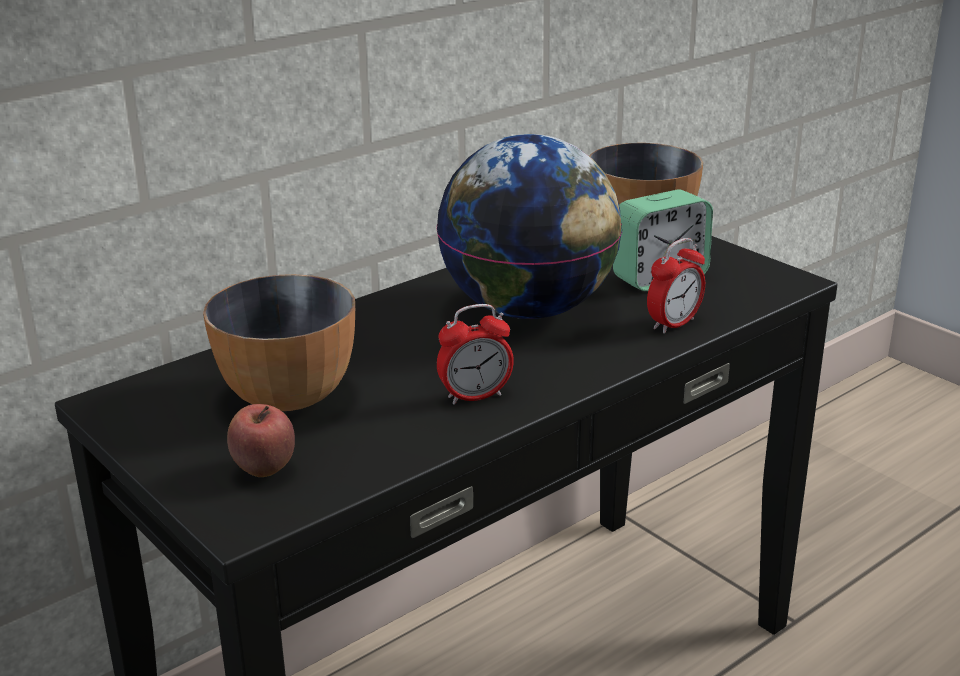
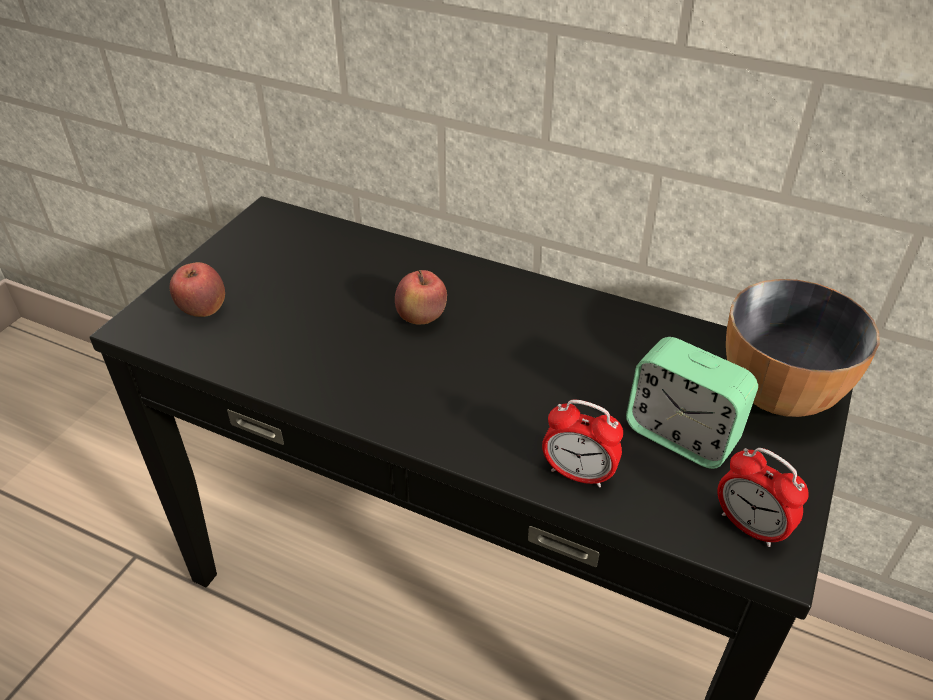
camera: 65 degrees right, 15 degrees up
bowl [203,274,355,411] -> none
globe [436,134,622,319] -> none
alarm clock [437,304,514,405] -> alarm clock moved to [717,448,809,547]
none -> apple [395,270,447,325]

